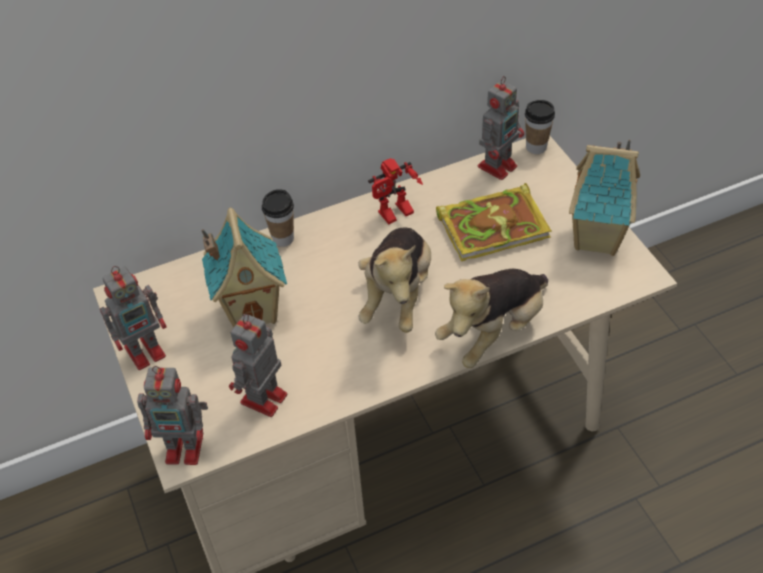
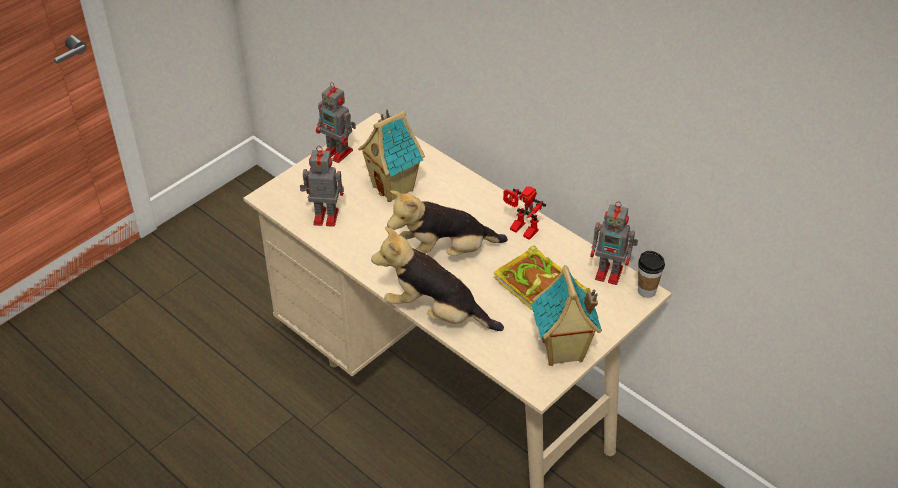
camera: 65 degrees right, 5 degrees down
toy robot [137,366,208,465] -> none
cup [262,189,294,247] -> none

